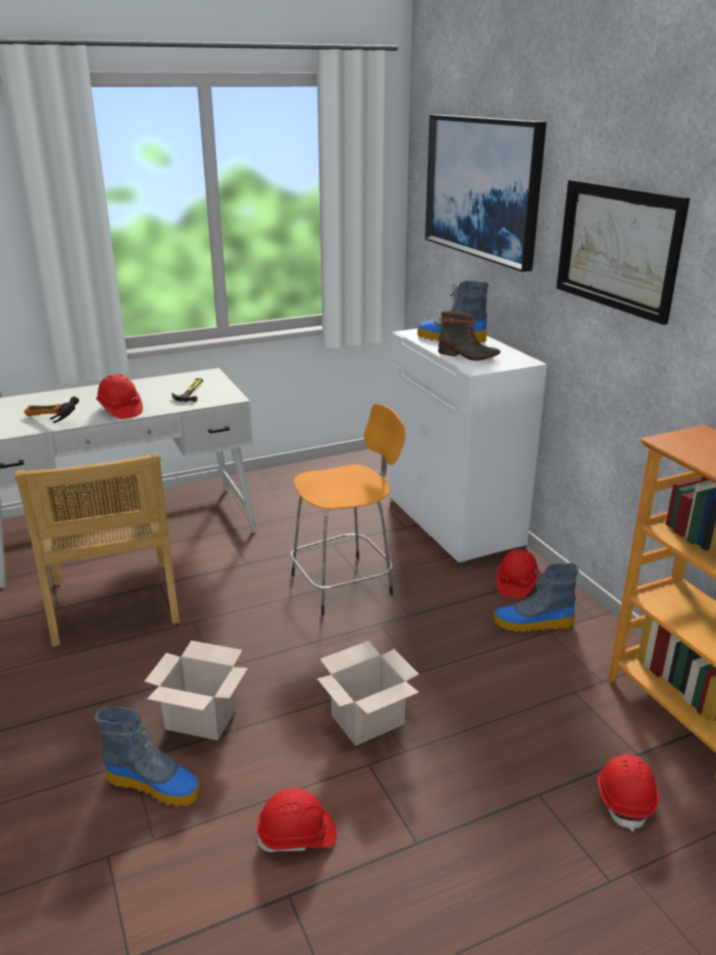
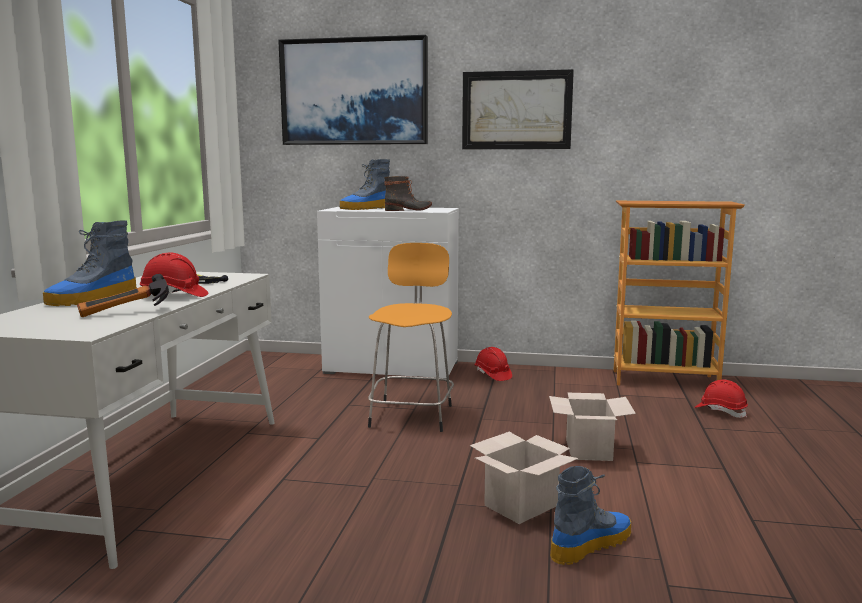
camera: 55 degrees left, 15 degrees down
beige chair [15,452,180,647] -> none
red hard hat [257,788,337,852] -> none
boot [493,563,579,632] -> boot moved to [43,220,137,306]

